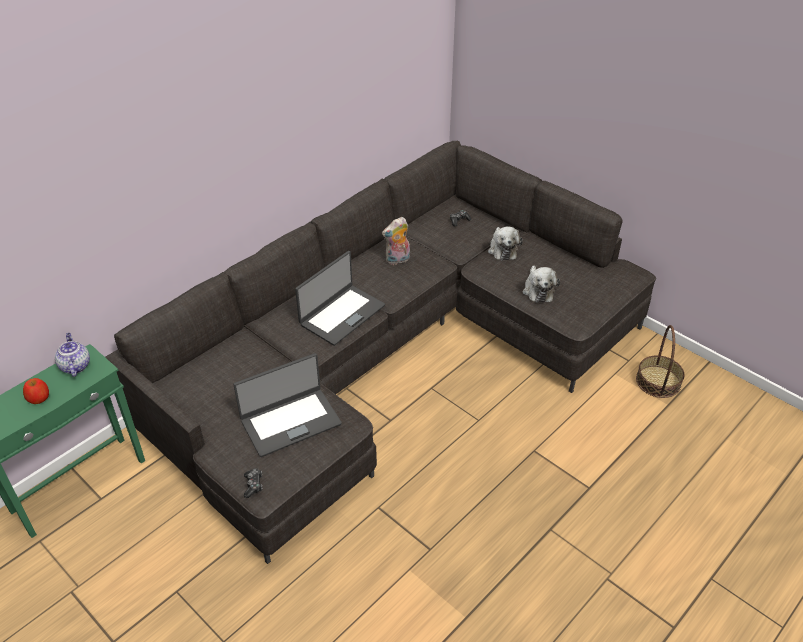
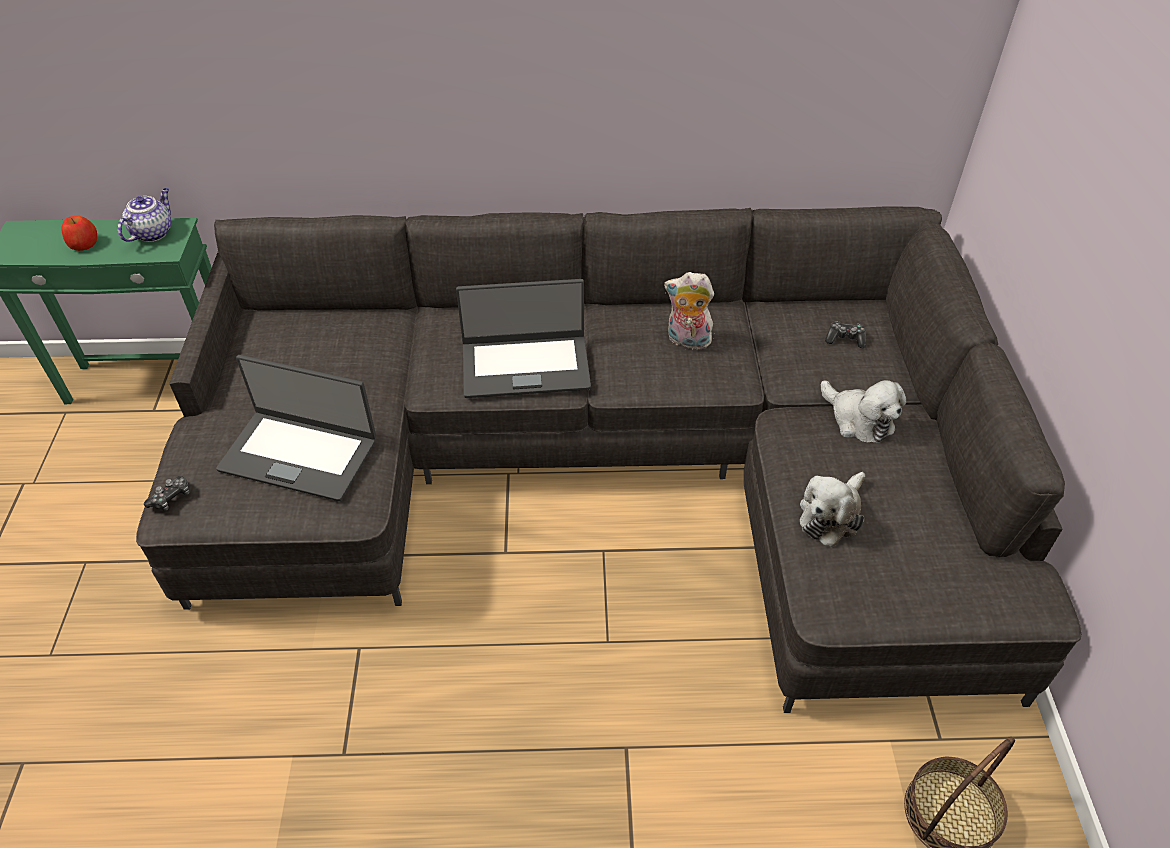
camera: 45 degrees right, 5 degrees up
plush toy [488,227,523,261] -> plush toy turned 75 degrees counterclockwise [821,380,906,444]

